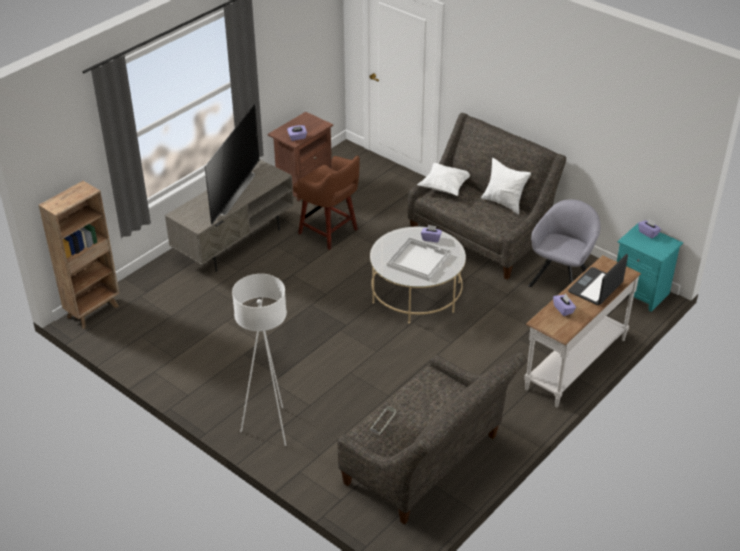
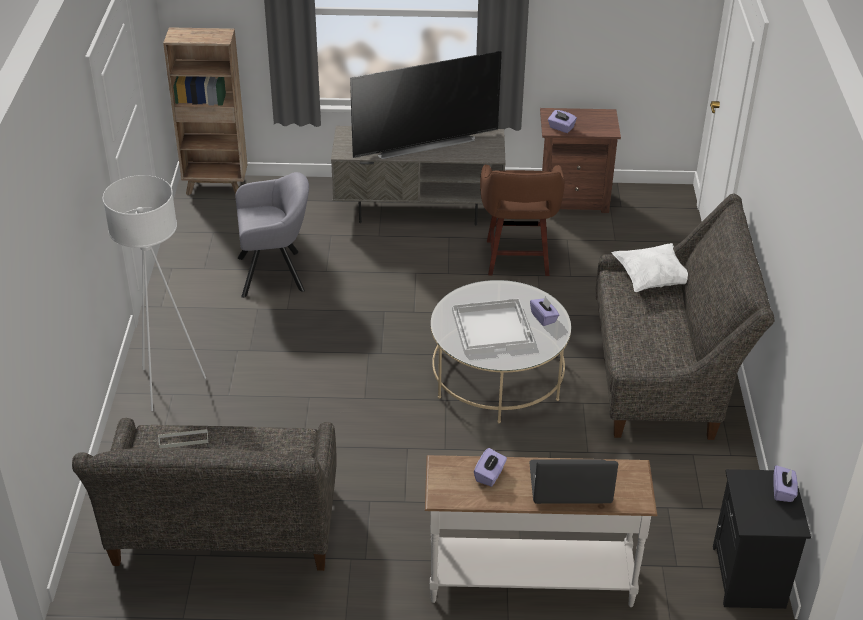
camera: 50 degrees right, 0 degrees up
white pillow [481,158,531,215] -> none
grey armchair [528,199,600,287] -> grey armchair moved to [236,172,309,298]
turquoise nightstand [617,223,683,312] -> black nightstand [713,469,811,609]

